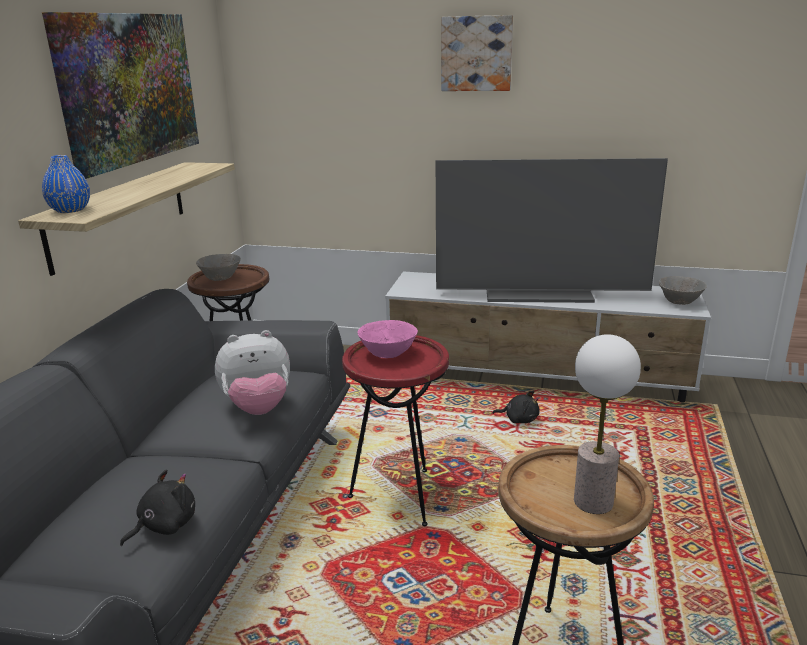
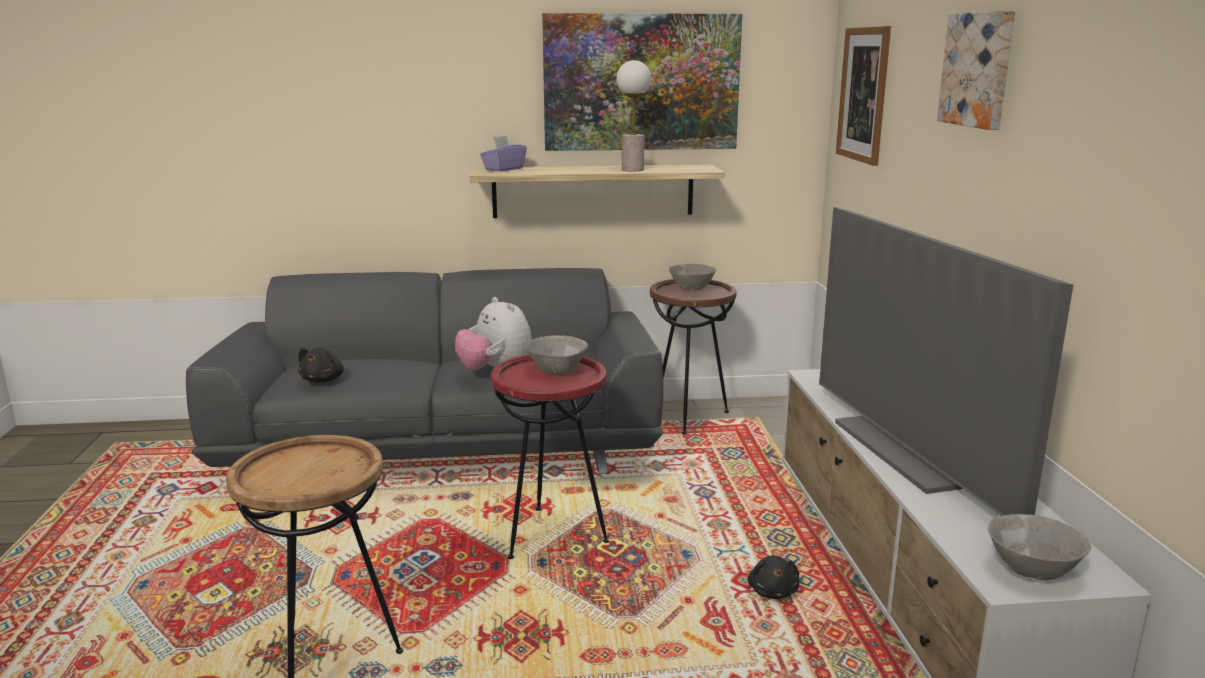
camera: 70 degrees right, 5 degrees down
blue vase [42,155,90,213] -> purple tissue box [480,135,527,172]
black plush toy [120,470,195,546] -> black plush toy turned 75 degrees clockwise [298,348,344,383]
pink bowl [358,320,418,358] -> grey bowl [525,335,588,375]
table lamp [574,334,641,514] -> table lamp moved to [617,60,651,171]
none -> picture [836,26,891,166]

